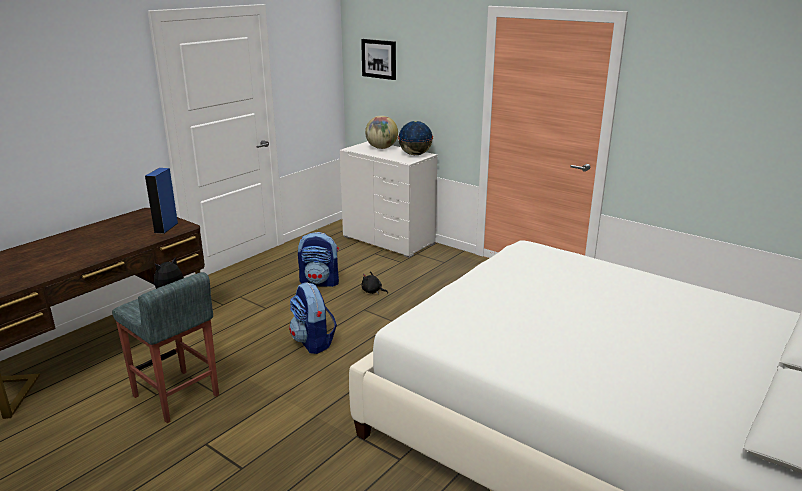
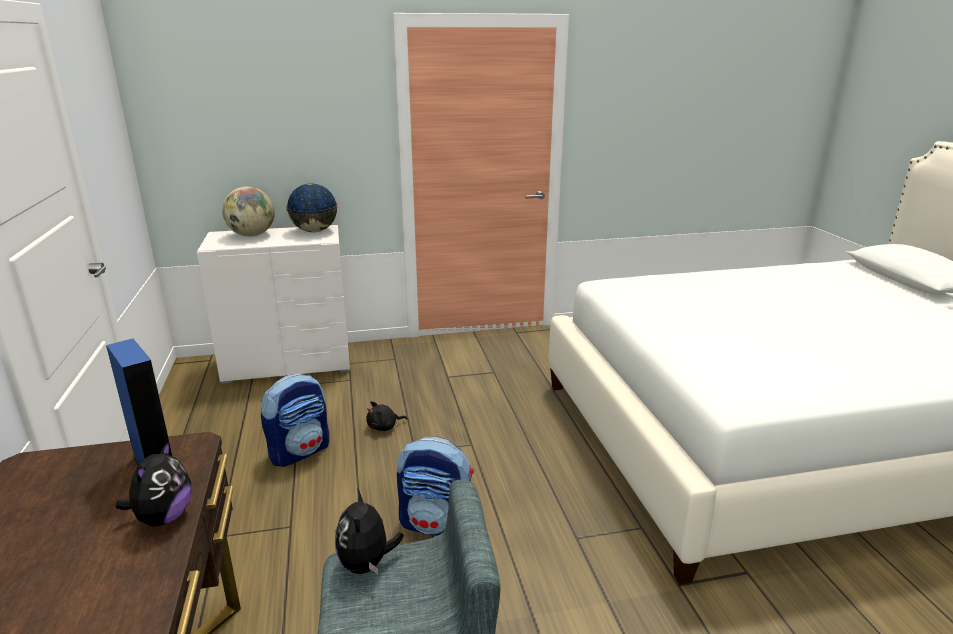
camera: 50 degrees left, 0 degrees up
picture [361,39,396,80] -> none
none -> plush toy [116,440,191,526]

